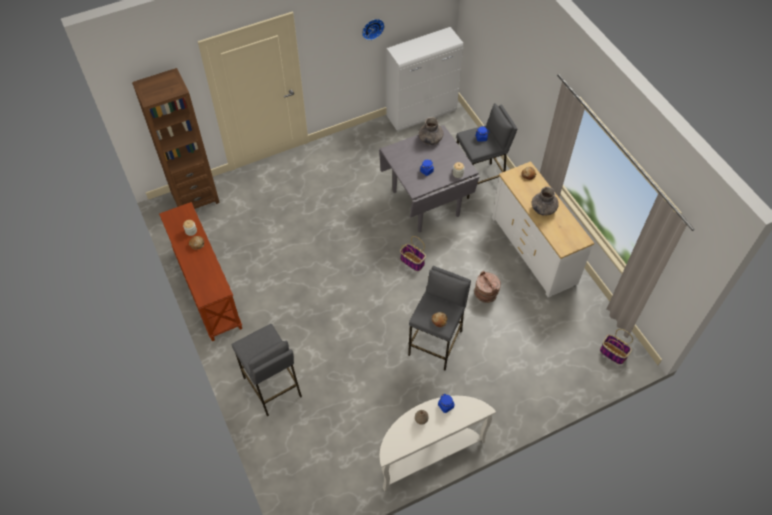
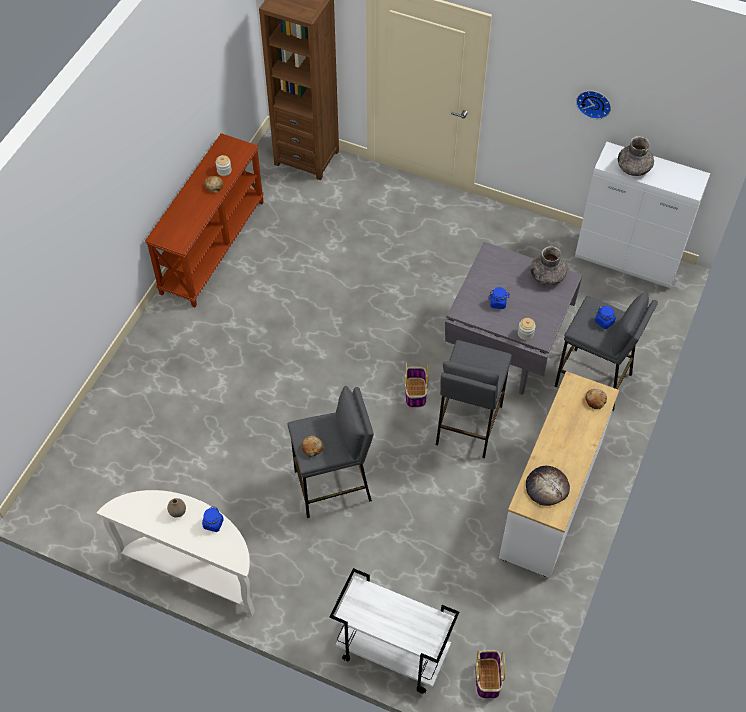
camera: 50 degrees right, 0 degrees up
grey stool [232,324,302,416] -> grey stool moved to [436,340,512,458]
brown bucket [474,271,501,303] -> none
grey vase [532,187,559,216] -> grey vase moved to [618,136,654,176]
none -> white cart [330,568,459,694]
none -> bread [526,466,570,506]

